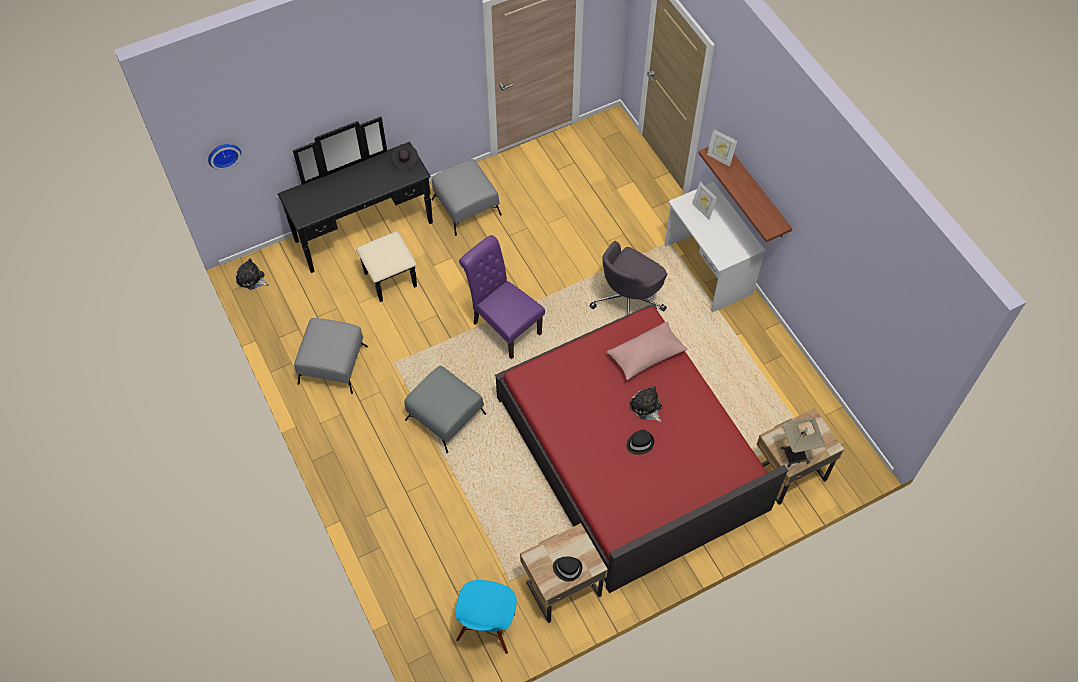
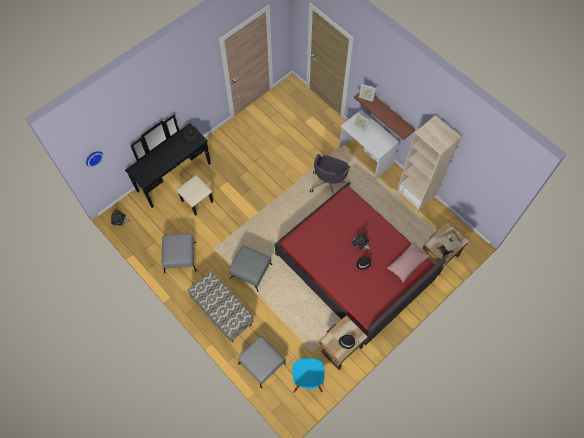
camera: 15 degrees left, 5 degrees up
grey ottoman [432,159,502,236] -> grey ottoman moved to [238,336,286,388]
purple chair [459,235,545,359] -> none
pink pillow [607,322,687,380] -> pink pillow moved to [387,242,430,283]
none -> bench [188,272,254,342]
none -> beige bookcase [397,115,461,213]

